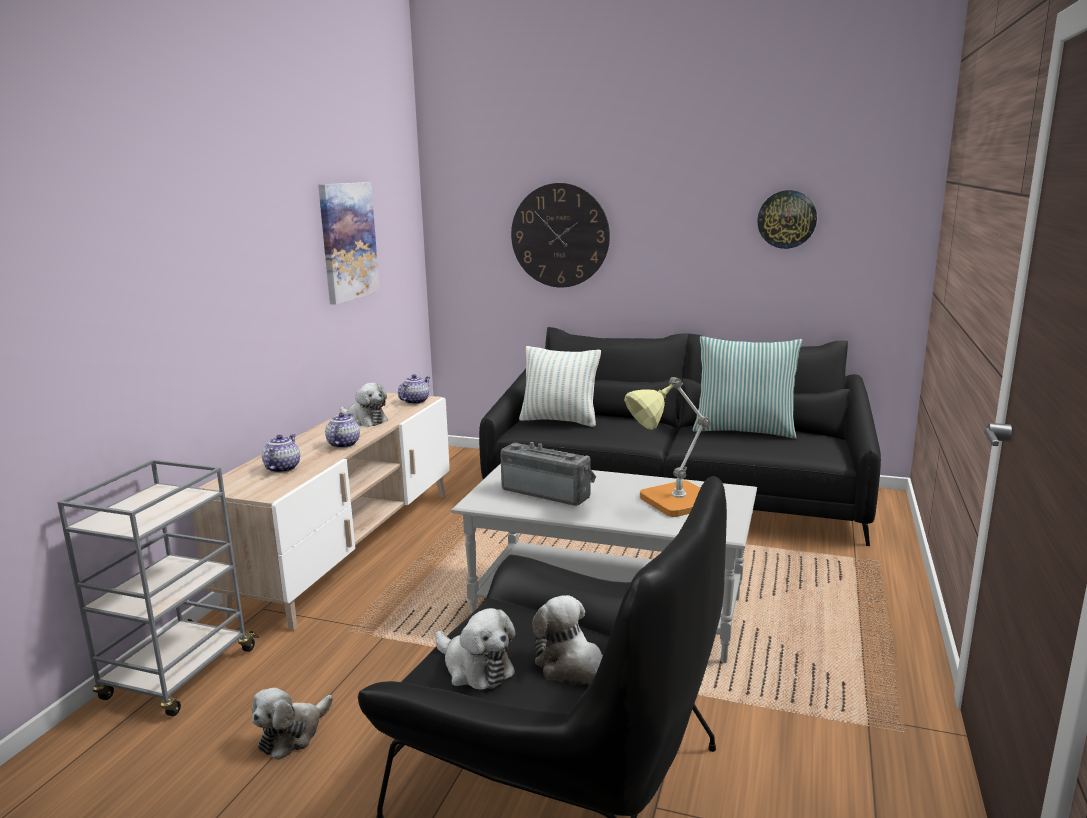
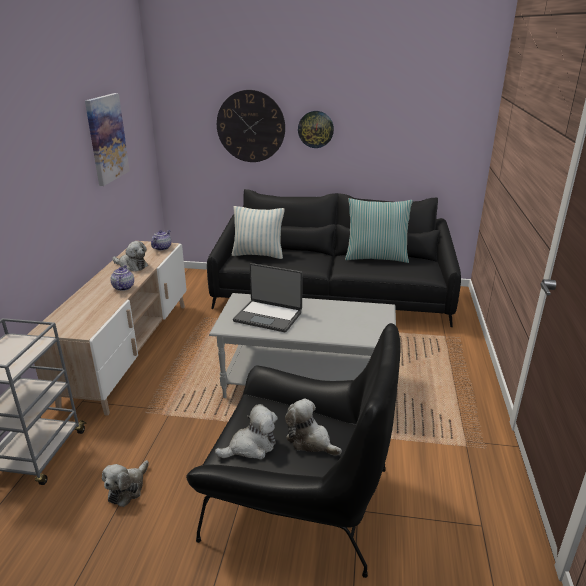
camera: 10 degrees left, 10 degrees up
teapot [262,435,300,473] -> none
plush toy [435,608,515,690] -> plush toy turned 60 degrees counterclockwise [215,404,278,459]
radio [500,442,596,506] -> laptop [233,263,303,332]
table lamp [624,377,711,517] -> none
wall clock [757,190,817,249] -> wall clock moved to [298,111,334,148]

